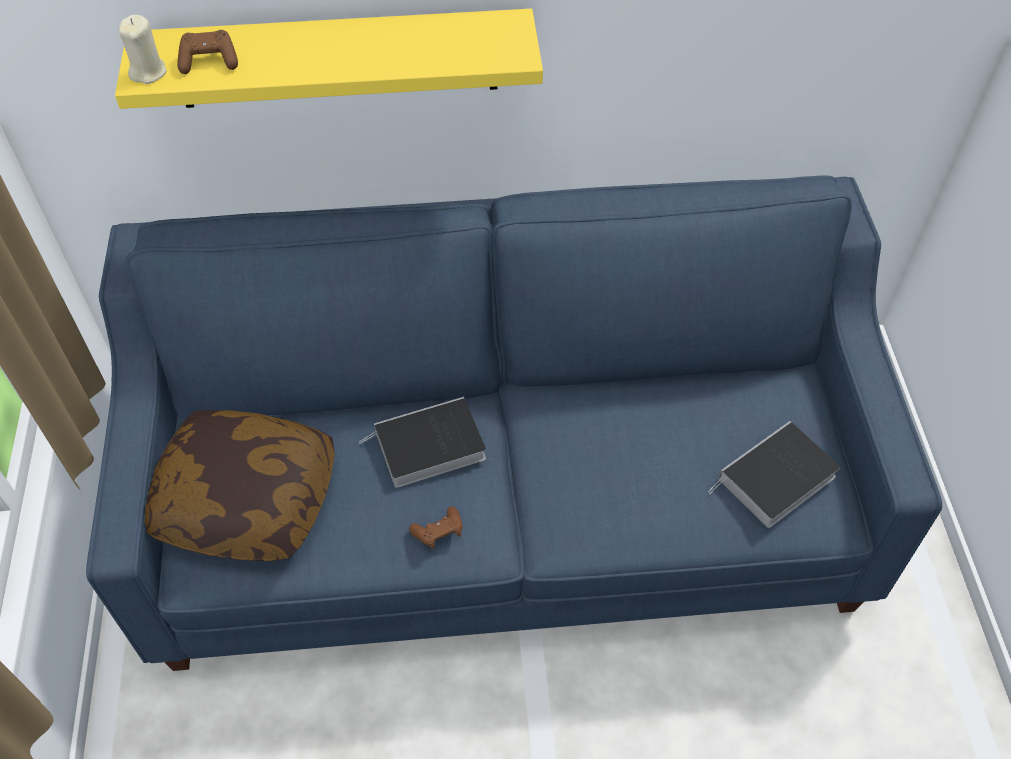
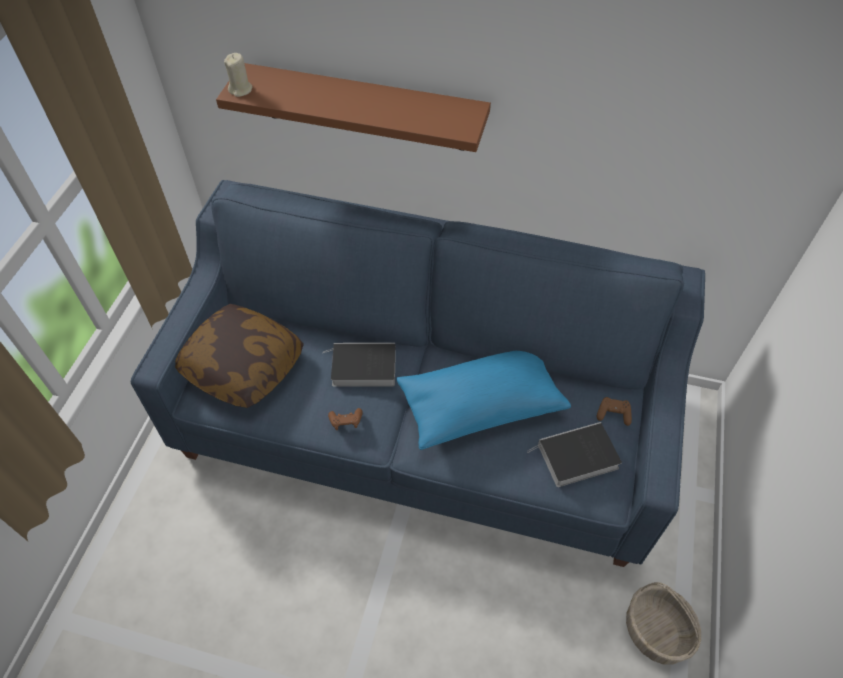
camera: 20 degrees right, 0 degrees up
yellow shelf [115,9,543,109] -> brown shelf [216,63,491,152]
brown game controller [177,30,238,74] -> brown game controller moved to [597,397,632,426]
none -> blue pillow [397,351,571,450]
none -> basket [626,582,701,665]

